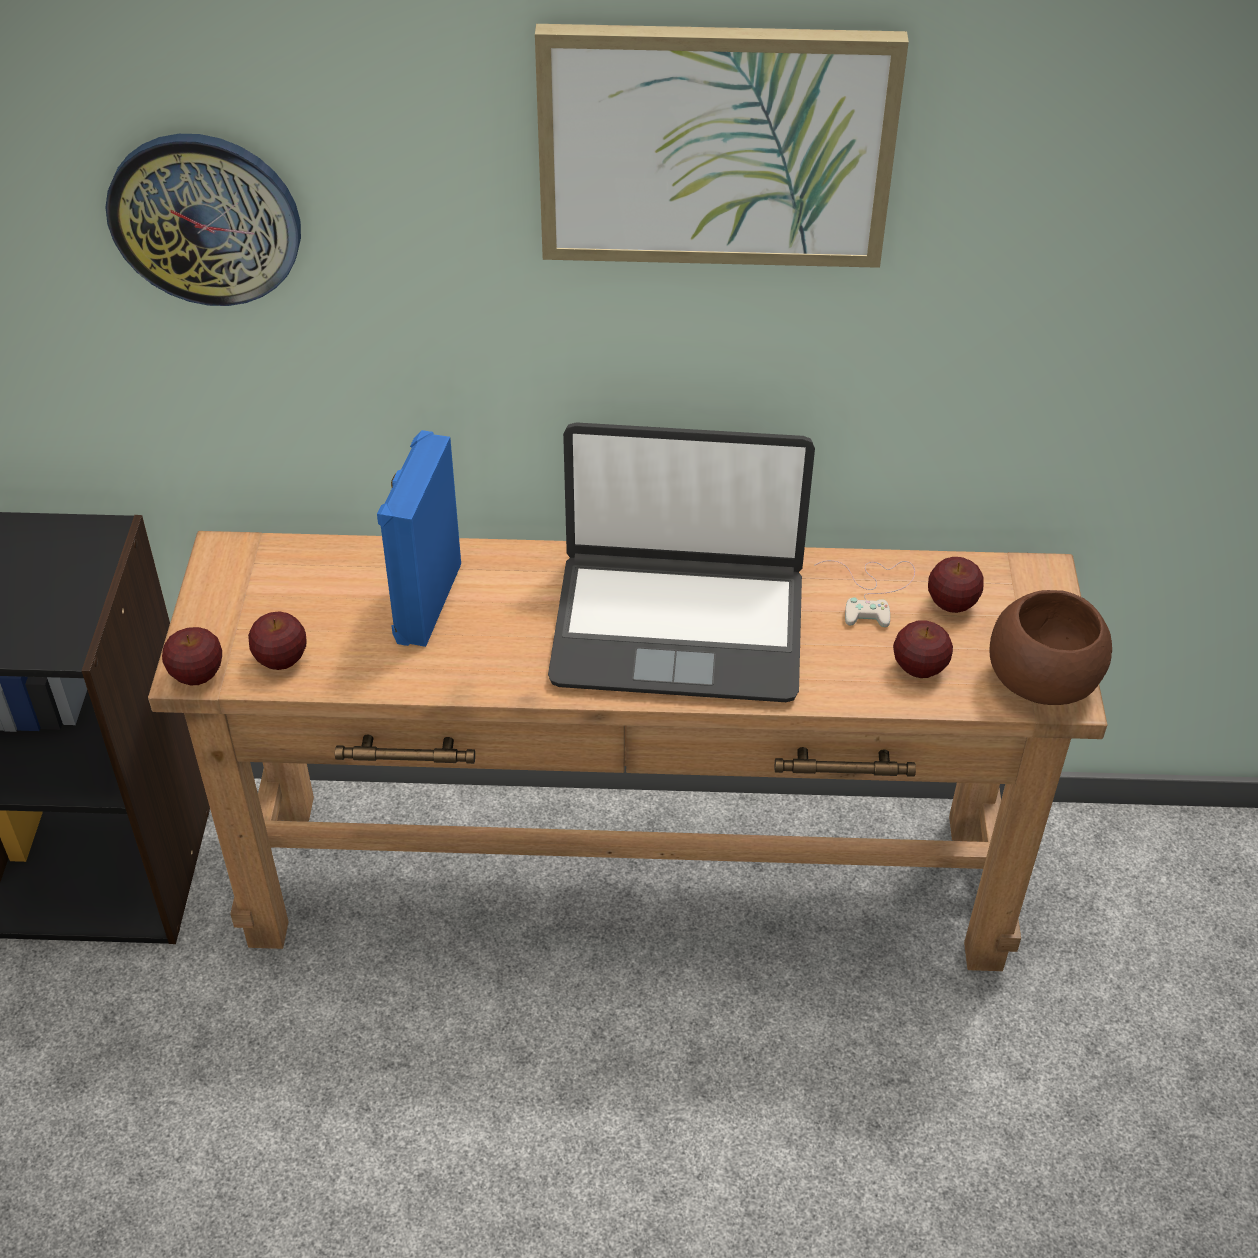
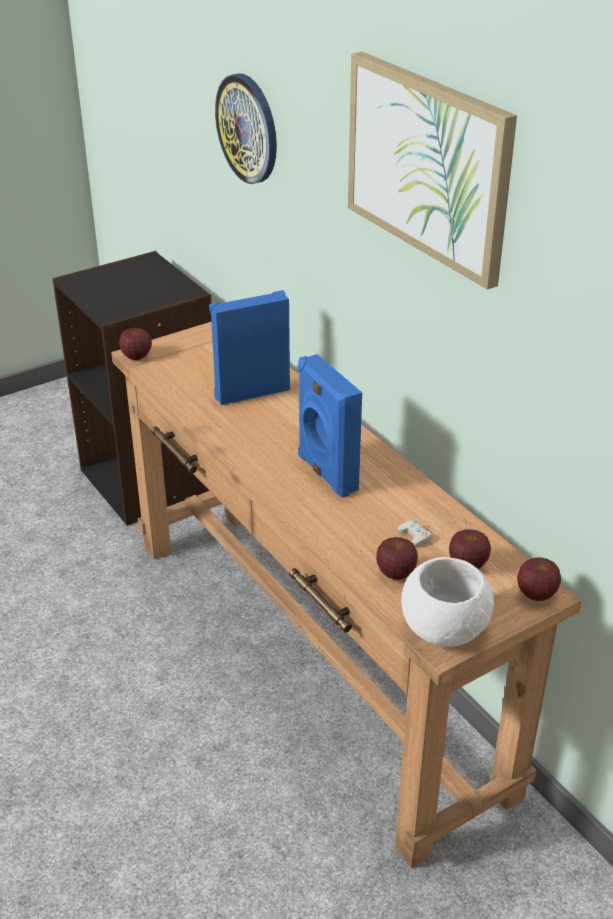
camera: 55 degrees right, 10 degrees down
apple [248,611,307,670] -> apple moved to [517,557,561,601]
laptop [548,422,815,702] -> blue speaker [298,354,362,498]
brown bowl [990,590,1112,705] -> white bowl [401,557,494,647]

